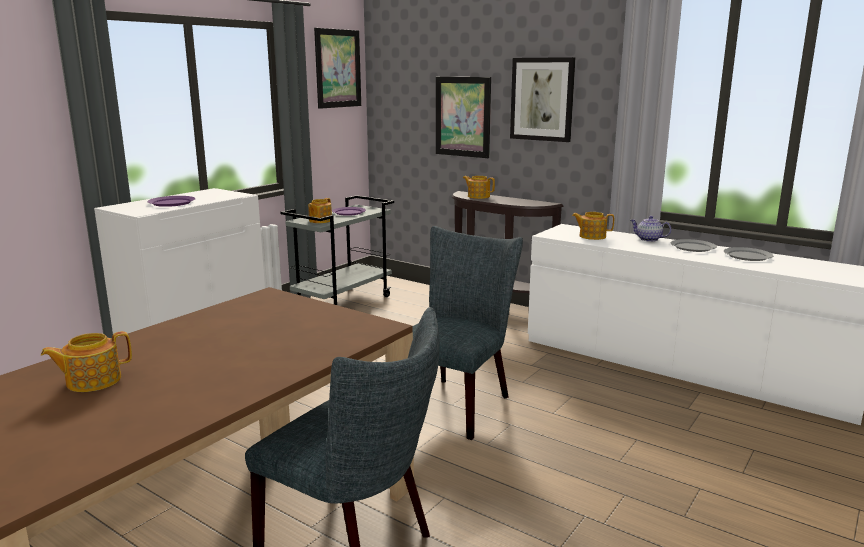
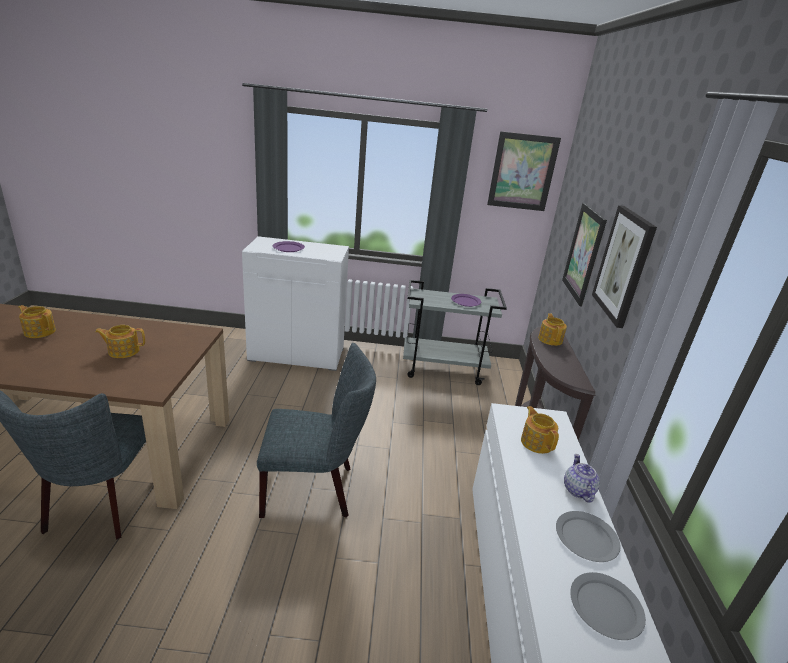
camera: 55 degrees right, 10 degrees up
teapot [308,198,332,223] -> teapot moved to [95,325,145,358]

